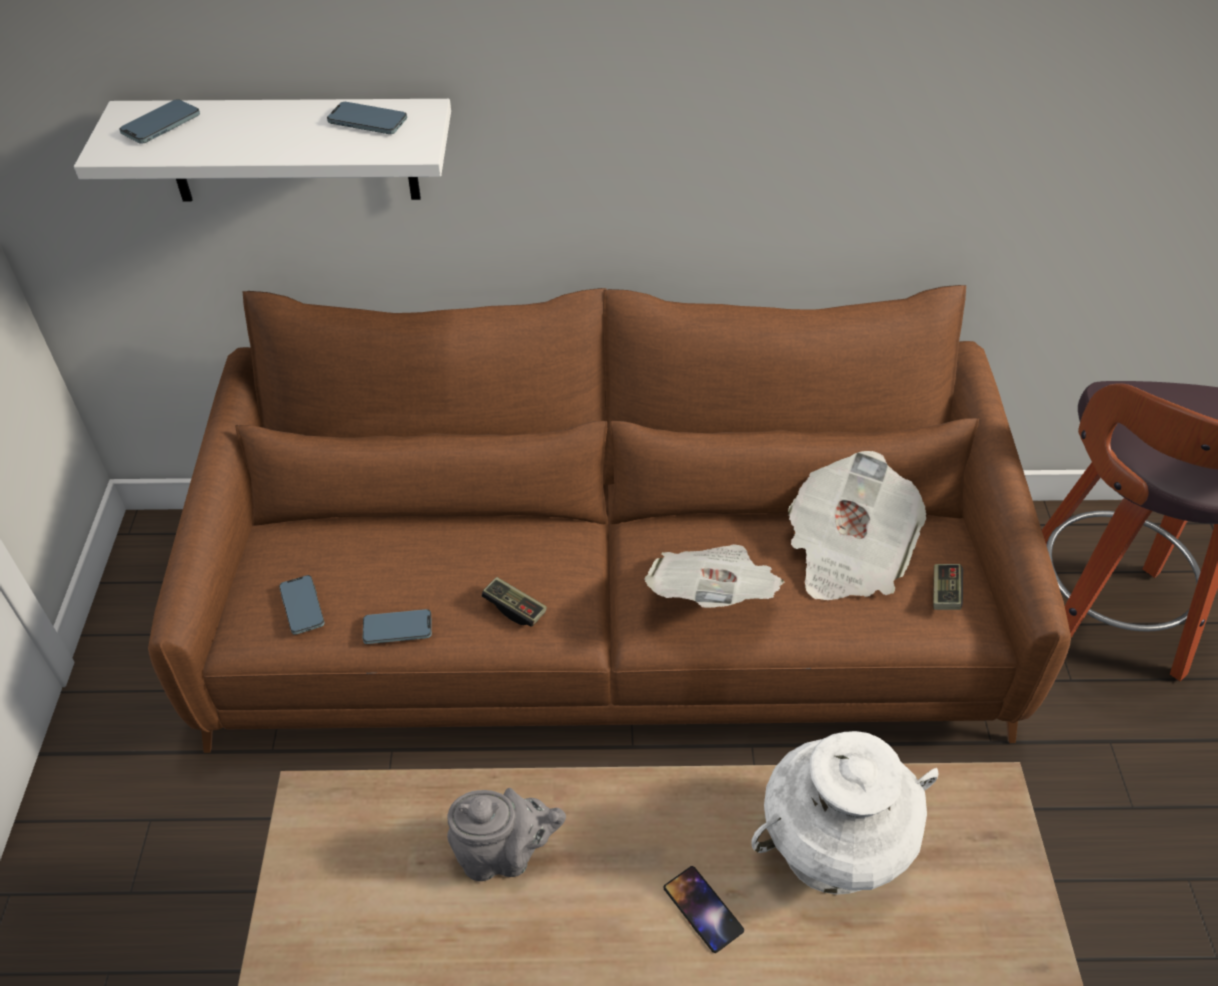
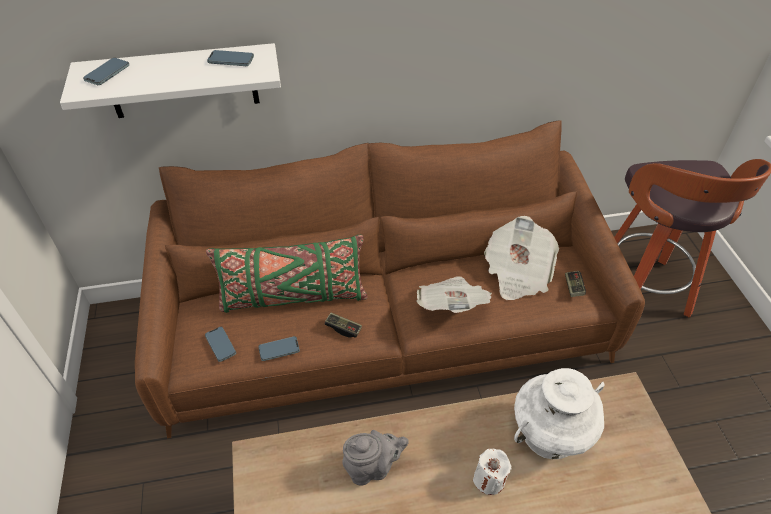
camera: 10 degrees left, 0 degrees up
phone [663,866,744,953] -> white candle [473,449,511,495]
none -> green pillow [206,235,368,313]

